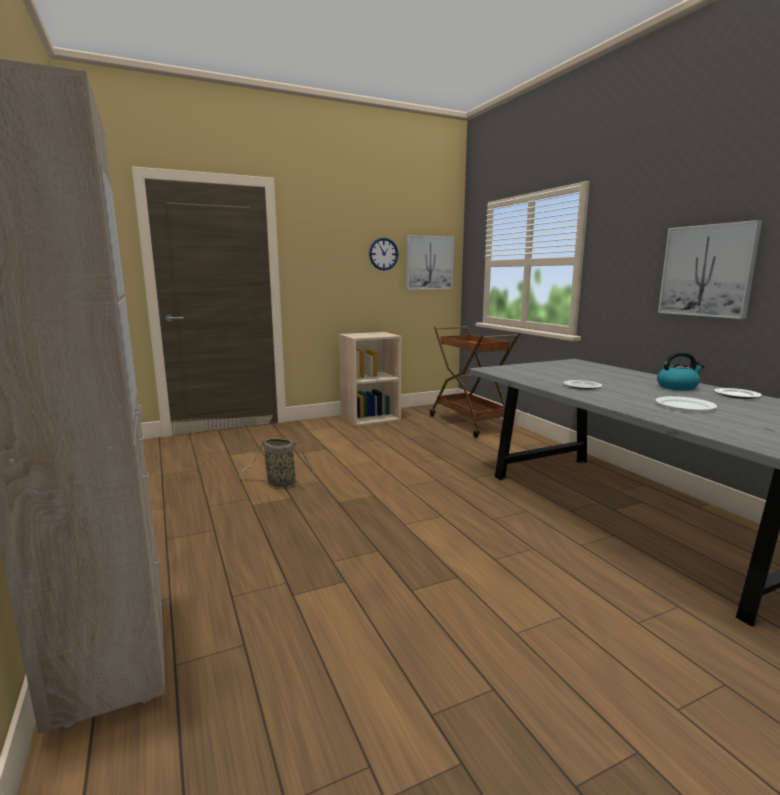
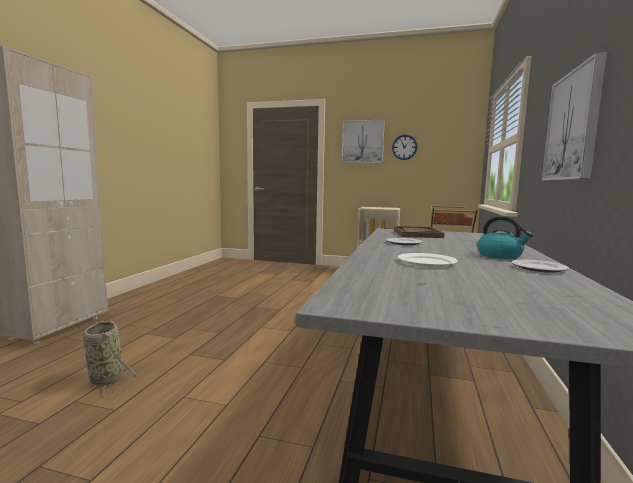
camera: 40 degrees right, 5 degrees down
basket [239,438,313,487] -> basket moved to [83,321,138,393]
picture [406,235,454,289] -> picture moved to [342,120,385,163]
none -> brown tray [394,226,445,238]

